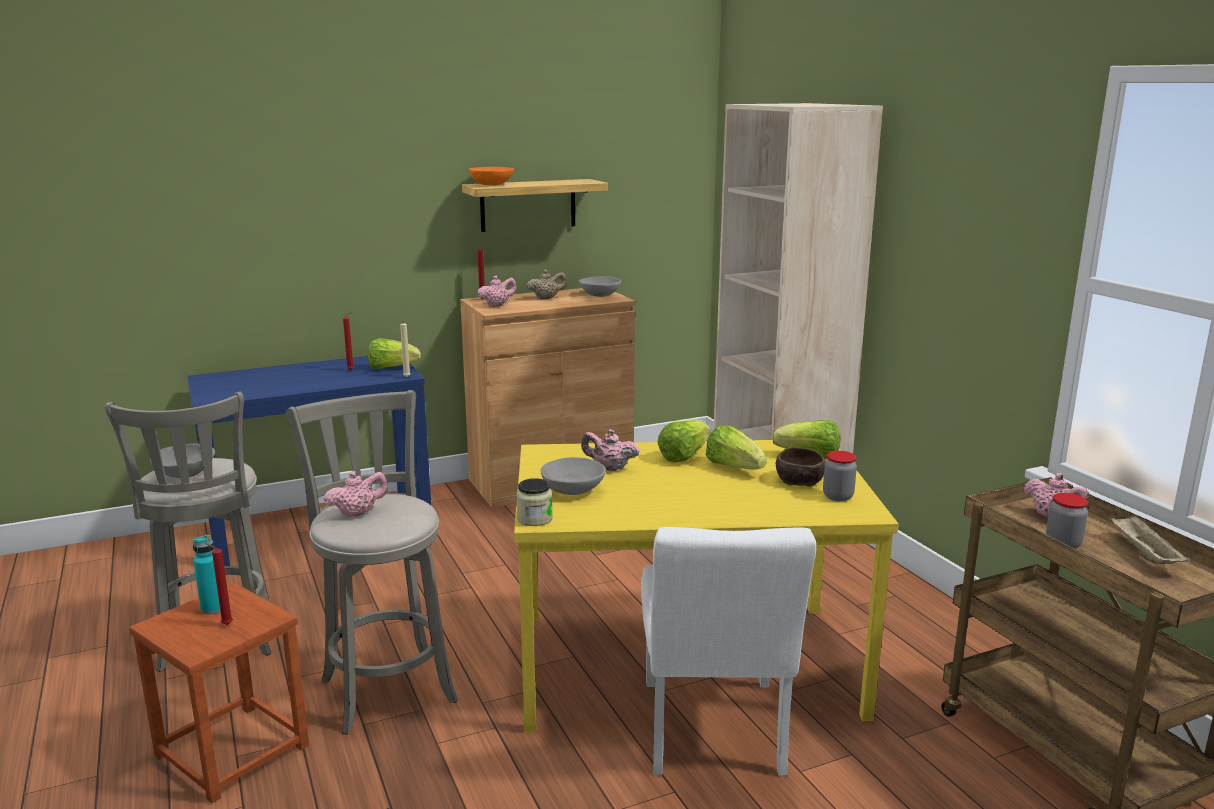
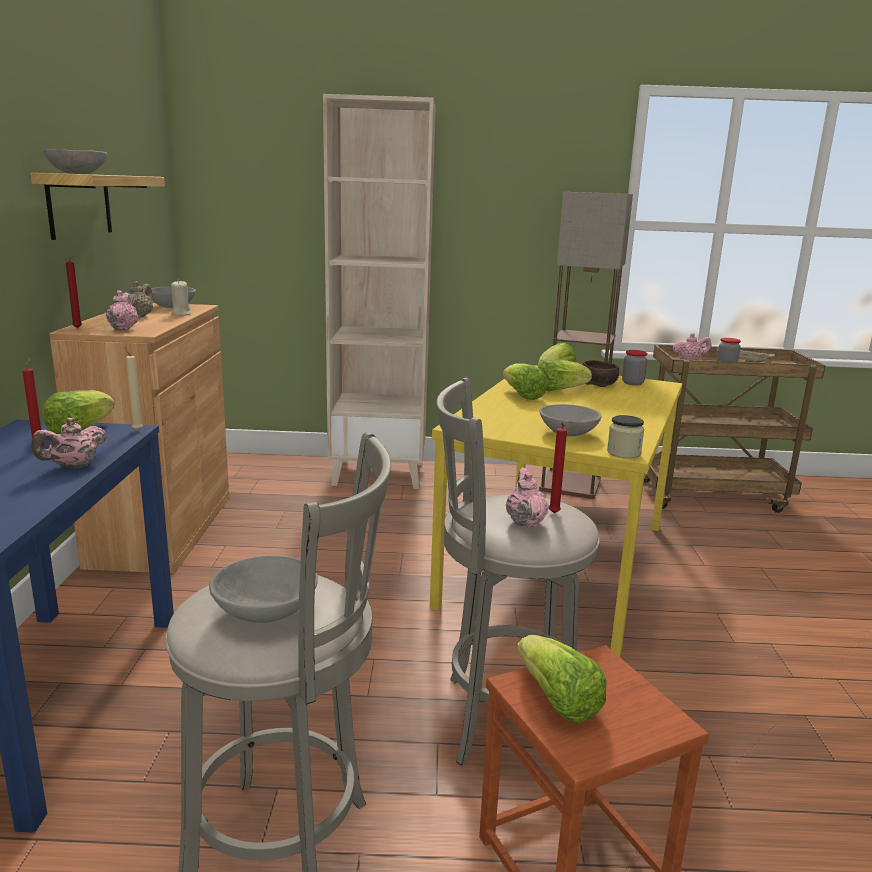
camera: 65 degrees left, 0 degrees up
turquoise bottle [193,535,220,614] -> lettuce [517,635,607,724]
red candle [205,543,233,625] -> red candle moved to [549,423,567,513]
orange bowl [469,167,514,185] -> grey bowl [42,149,107,174]
pink teapot [581,429,639,471] -> pink teapot moved to [31,418,107,469]
white chair [641,527,816,776] -> none
none -> beige candle [171,280,191,316]
none -> floor lamp [539,192,633,499]

